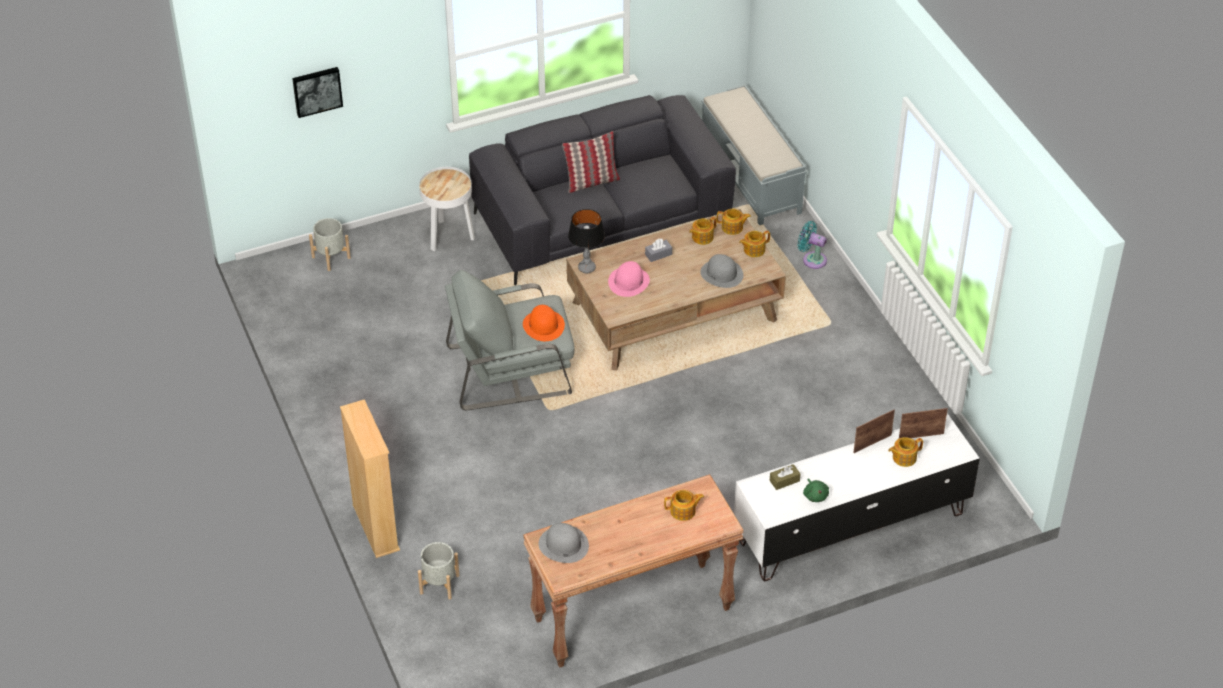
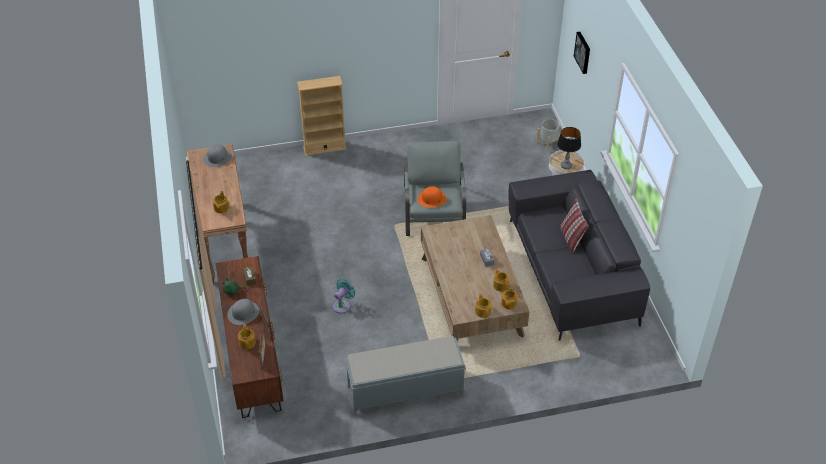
camera: 100 degrees right, 0 degrees up
grey planter [418,542,459,600] -> none
table lamp [568,209,605,273] -> table lamp moved to [557,127,581,169]
pink hat [608,261,650,297] -> none
grey hat [700,254,743,288] -> grey hat moved to [227,299,259,325]
grey bench [701,85,807,225] -> grey bench moved to [345,336,466,415]
white tv stand [734,413,980,582] -> brown tv stand [216,256,283,418]
turquoise fan [798,221,827,269] -> turquoise fan moved to [333,279,356,314]

